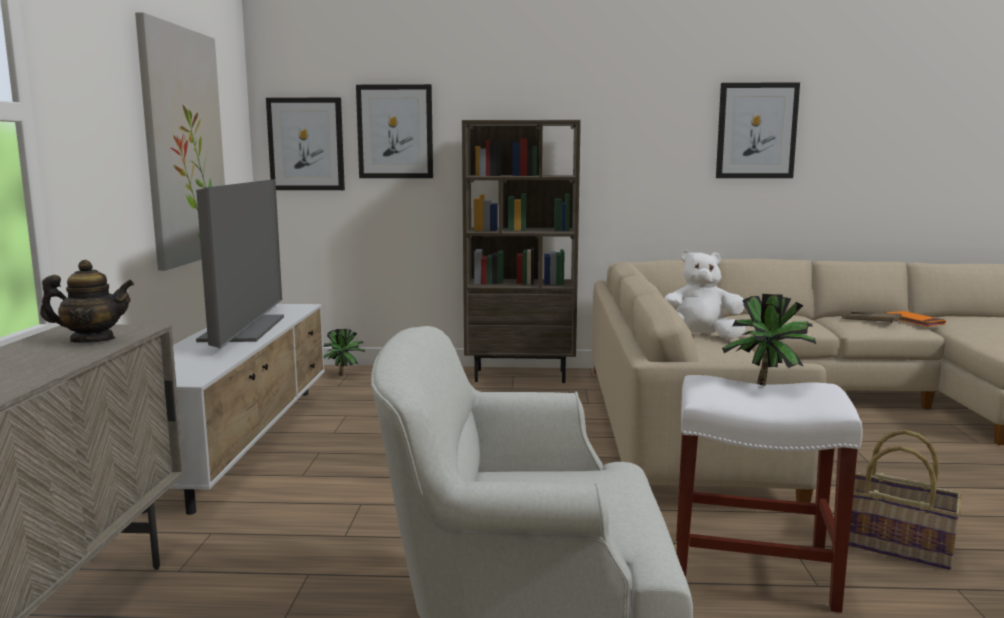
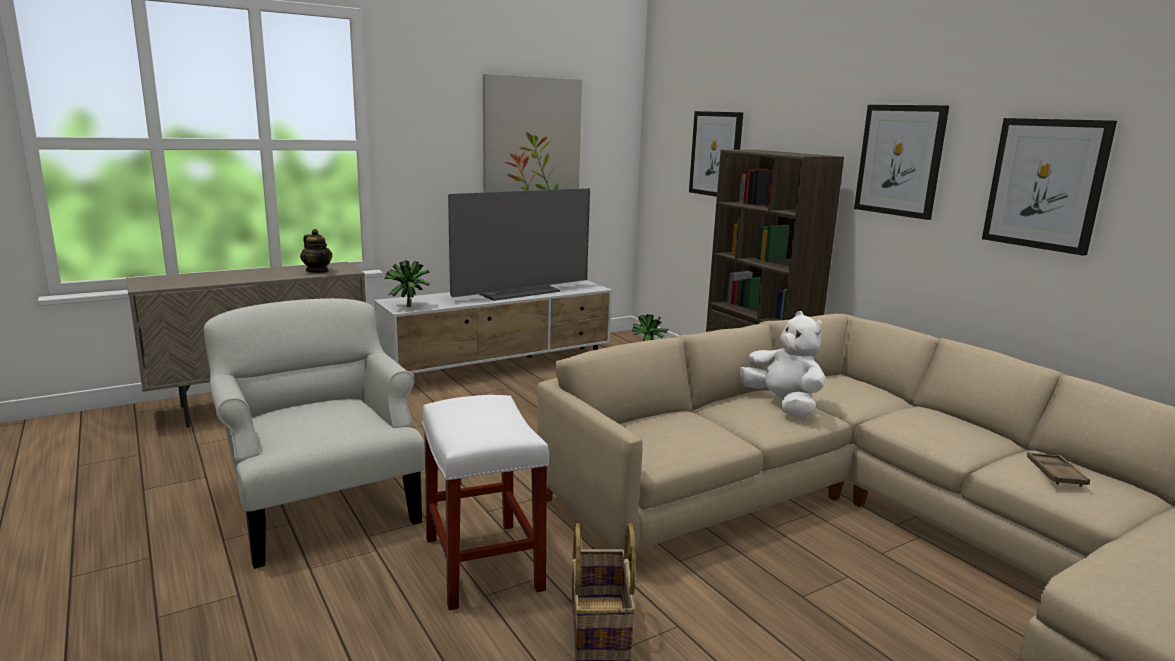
camera: 55 degrees right, 5 degrees up
picture [266,98,345,190] -> picture moved to [854,105,949,220]
potted plant [722,294,816,386] -> potted plant moved to [384,260,431,307]
orange book [886,311,946,327] -> none

